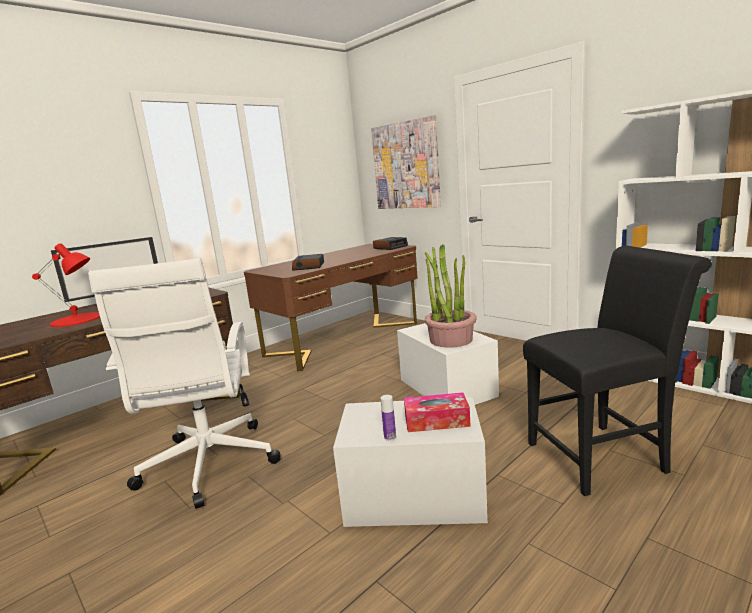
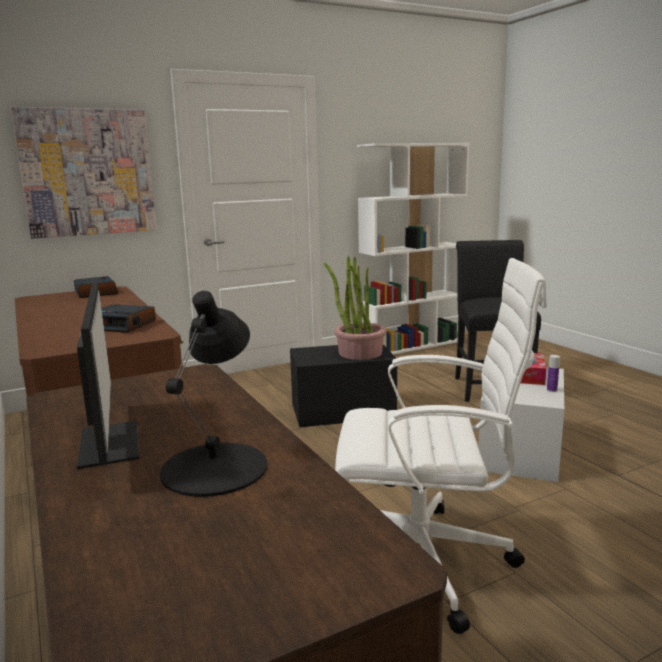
camera: 75 degrees left, 0 degrees up
red table lamp [32,243,100,327] -> black table lamp [160,291,267,497]
white storage box [397,323,499,405] -> black storage box [290,344,397,427]

